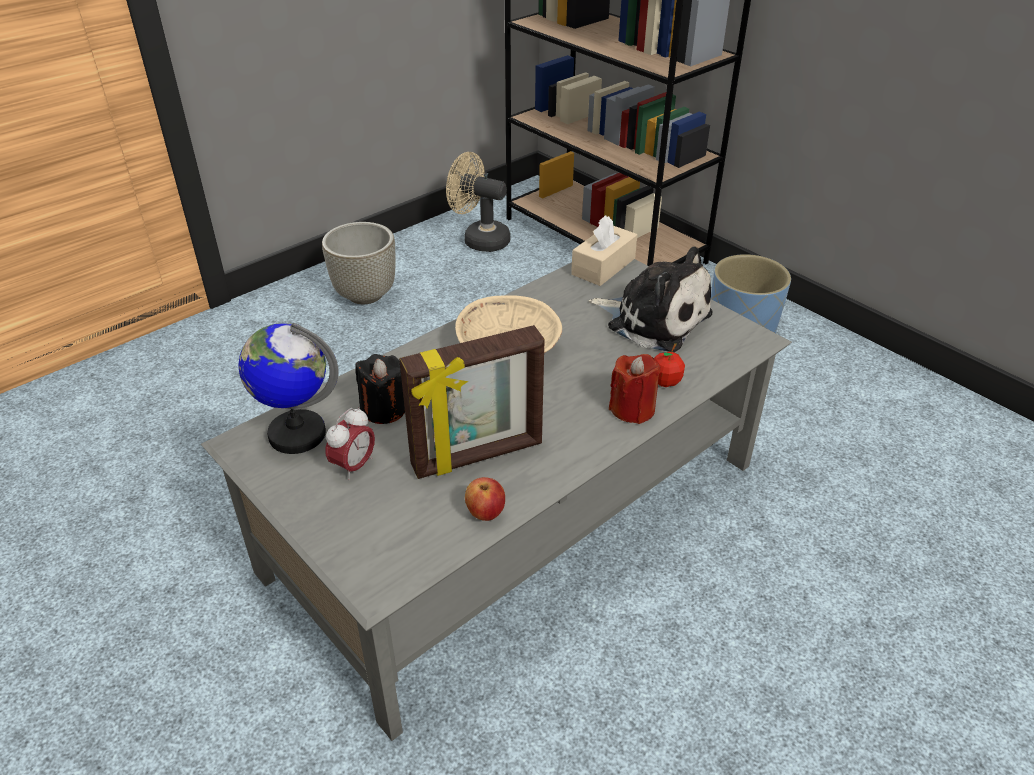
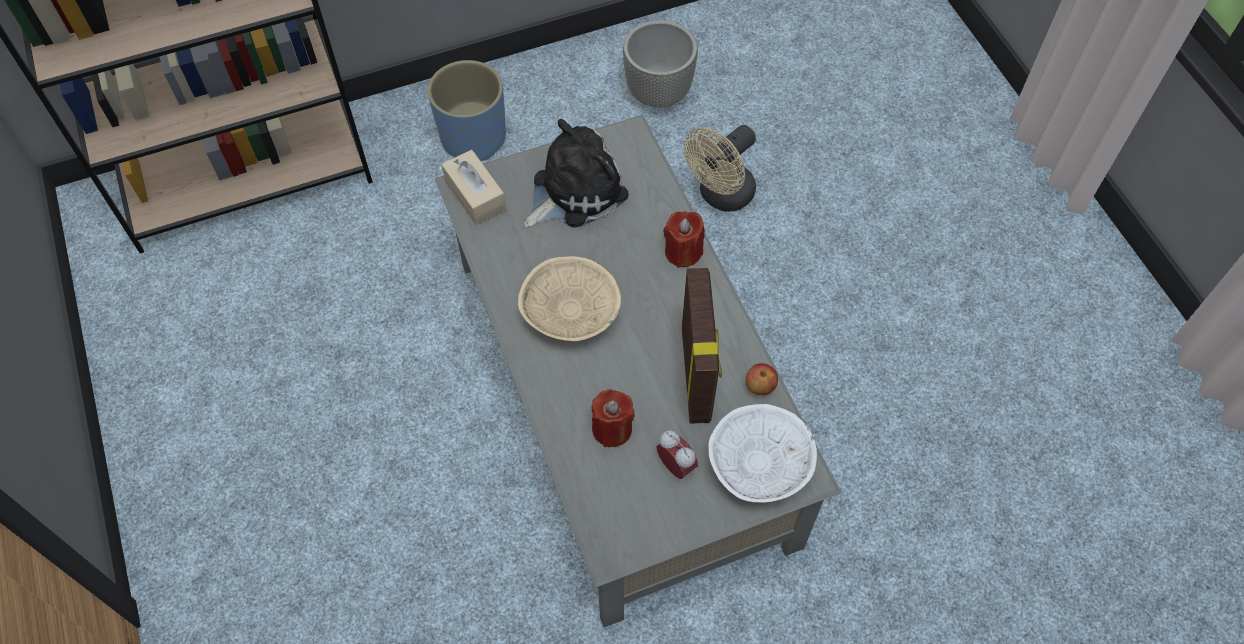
camera: 70 degrees left, 20 degrees up
globe [238,323,339,454] -> none
grey planter [322,222,396,304] -> grey planter moved to [623,20,698,108]
black candle [355,354,405,424] -> red candle [591,389,635,447]
beige fan [446,152,510,252] -> beige fan moved to [684,125,756,212]
apple [654,343,685,387] -> none
none -> white bowl [708,404,817,503]

